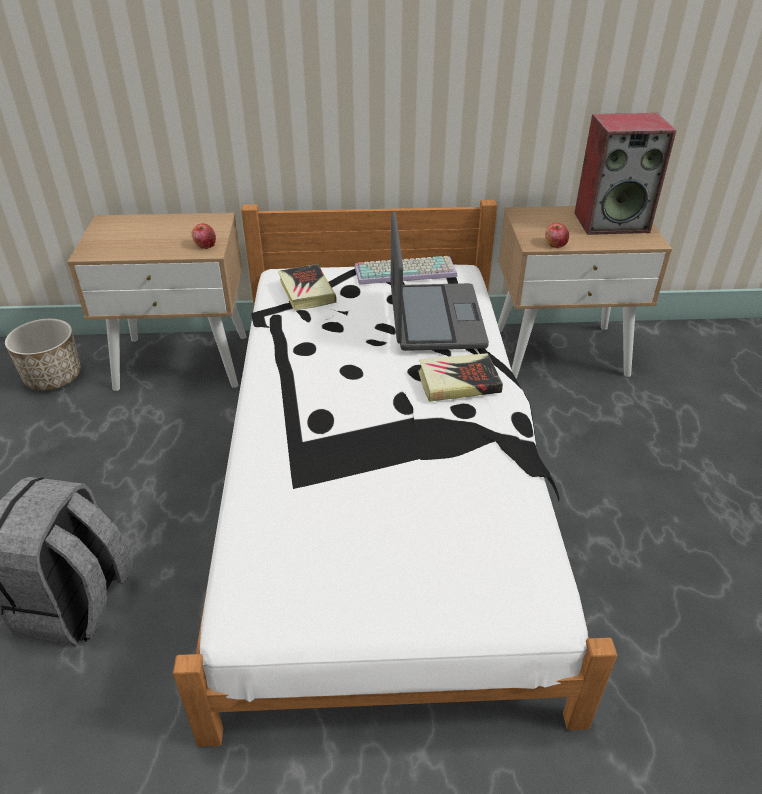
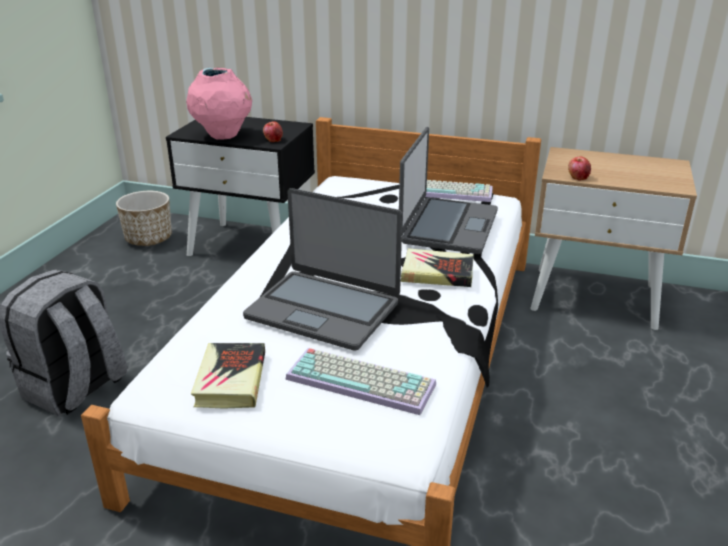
camera: 20 degrees right, 10 degrees down
beige nightstand [68,213,247,391] -> black nightstand [166,117,315,256]
book [278,264,337,310] -> book moved to [191,343,265,409]
speaker [574,113,677,235] -> none
none -> pink vase [186,68,252,140]
none -> laptop [243,188,402,351]
none -> keyboard [285,348,436,415]

